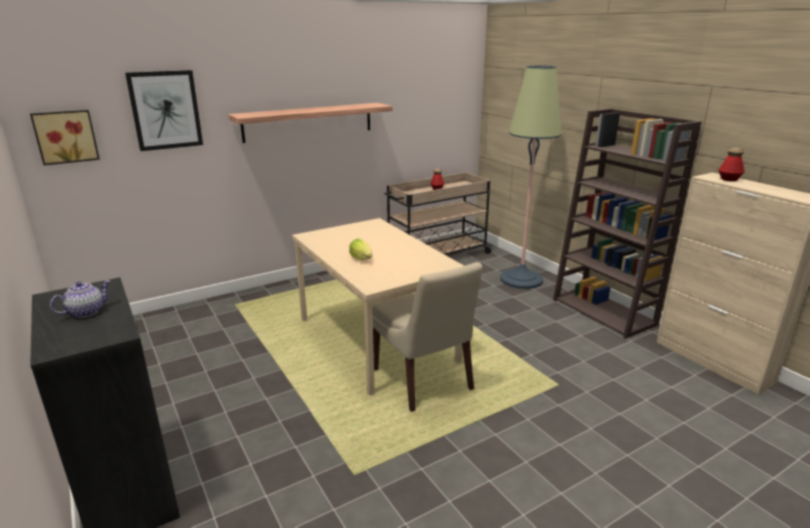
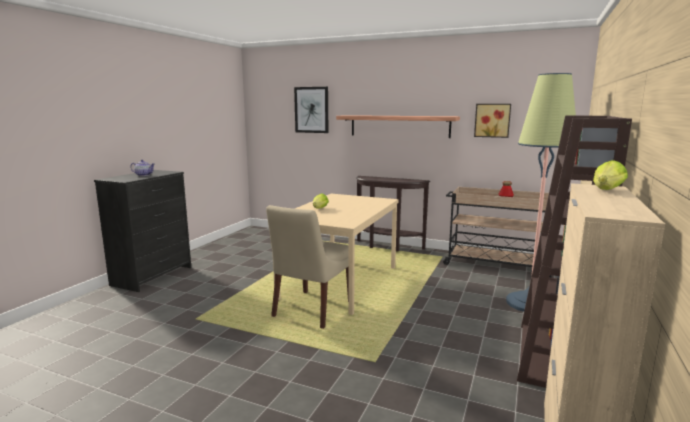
camera: 55 degrees right, 10 degrees down
picture [30,110,100,165] -> picture moved to [474,104,511,138]
bottle [718,148,745,181] -> lettuce [593,160,628,190]
none -> brown console table [356,176,430,251]

